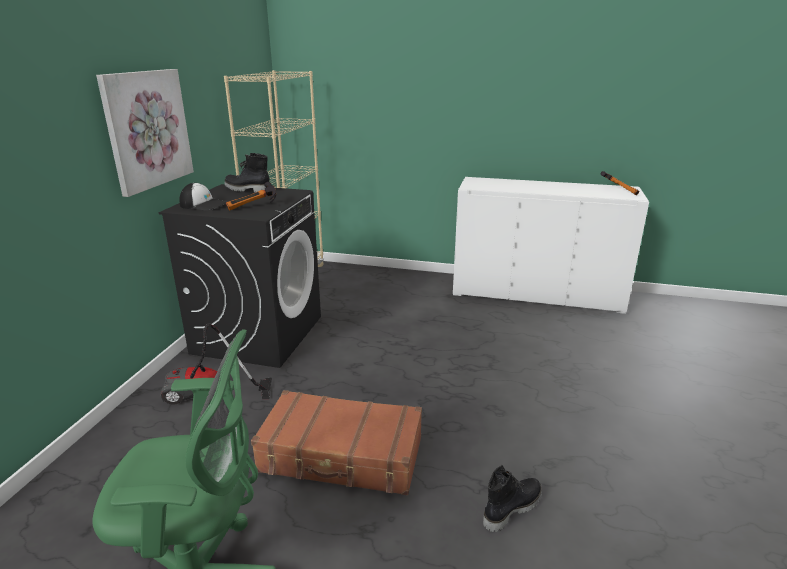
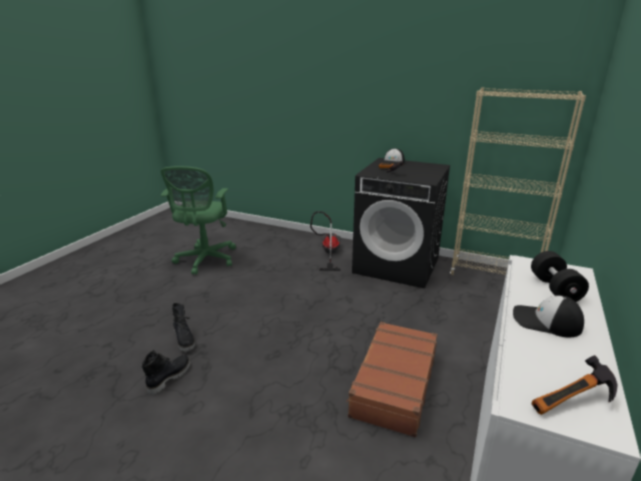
camera: 100 degrees right, 0 degrees up
picture [96,69,194,197] -> none
black boot [224,153,269,193] -> black boot moved to [142,350,191,395]
brown suitcase [251,390,422,495] -> brown suitcase moved to [346,322,437,437]
none -> cap [513,295,584,337]
none -> black dumbbell [531,251,589,302]

